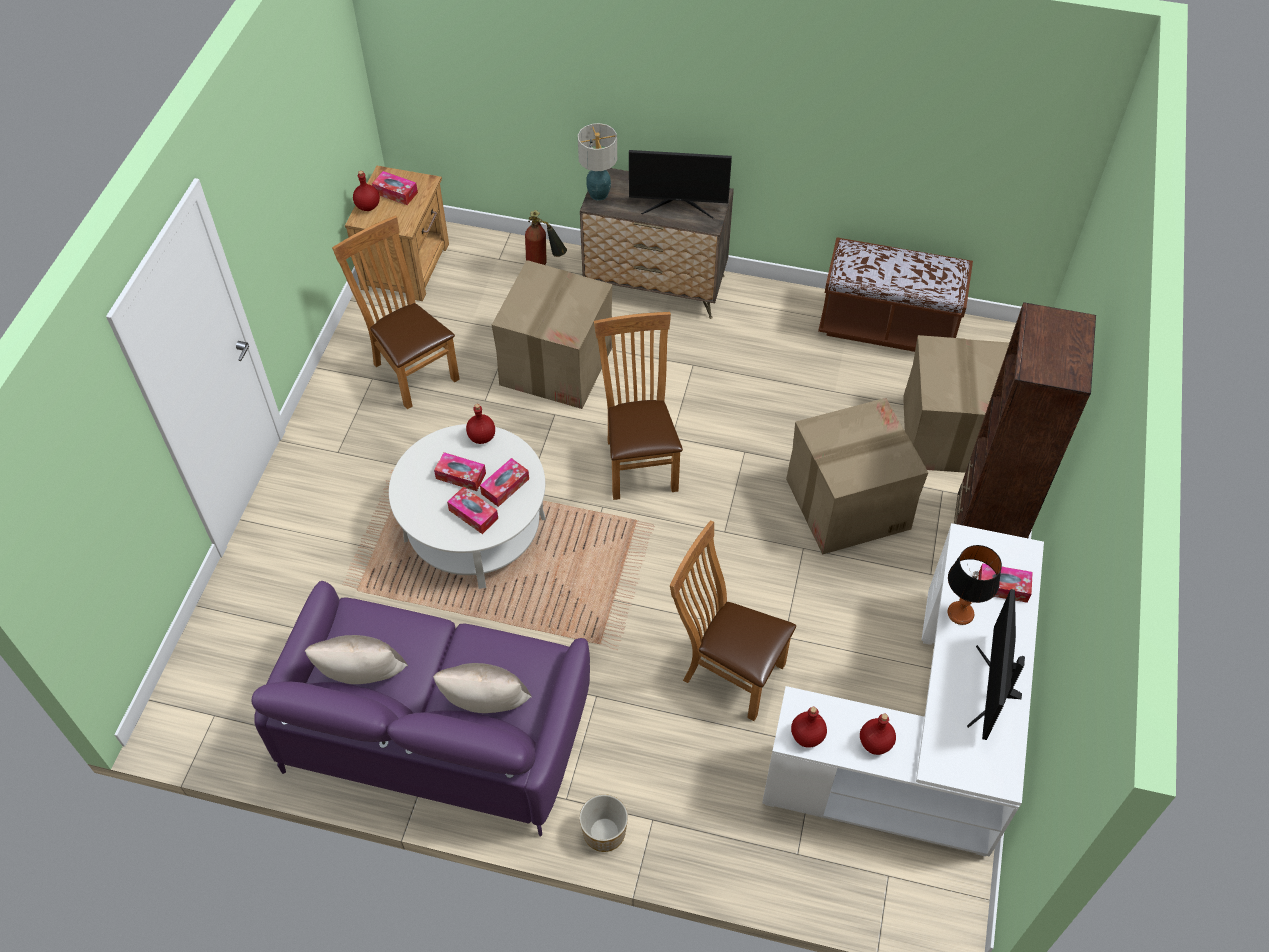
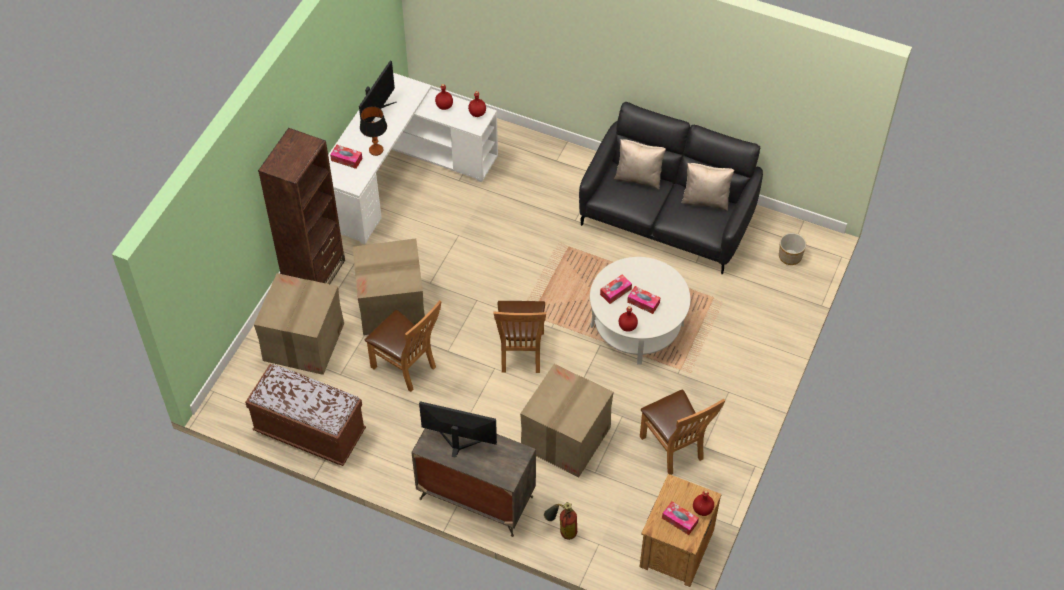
camera: 170 degrees left, 0 degrees up
purple sofa [251,581,590,836] -> black sofa [579,102,763,274]
tissue box [447,487,498,534] -> none
table lamp [578,123,617,201] -> none
planter [579,794,628,852] -> planter moved to [779,233,806,265]
brown chair [670,520,796,721] -> brown chair moved to [365,300,441,392]

